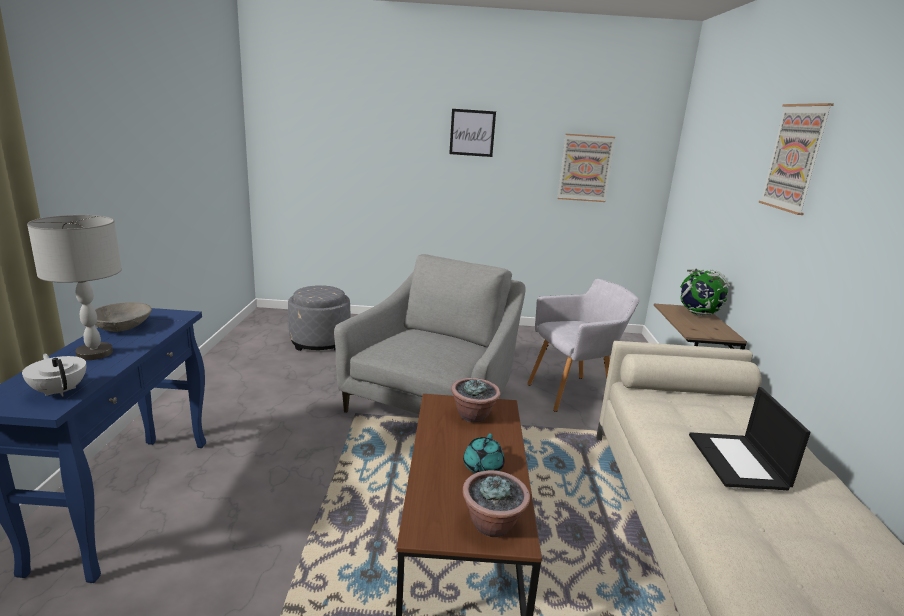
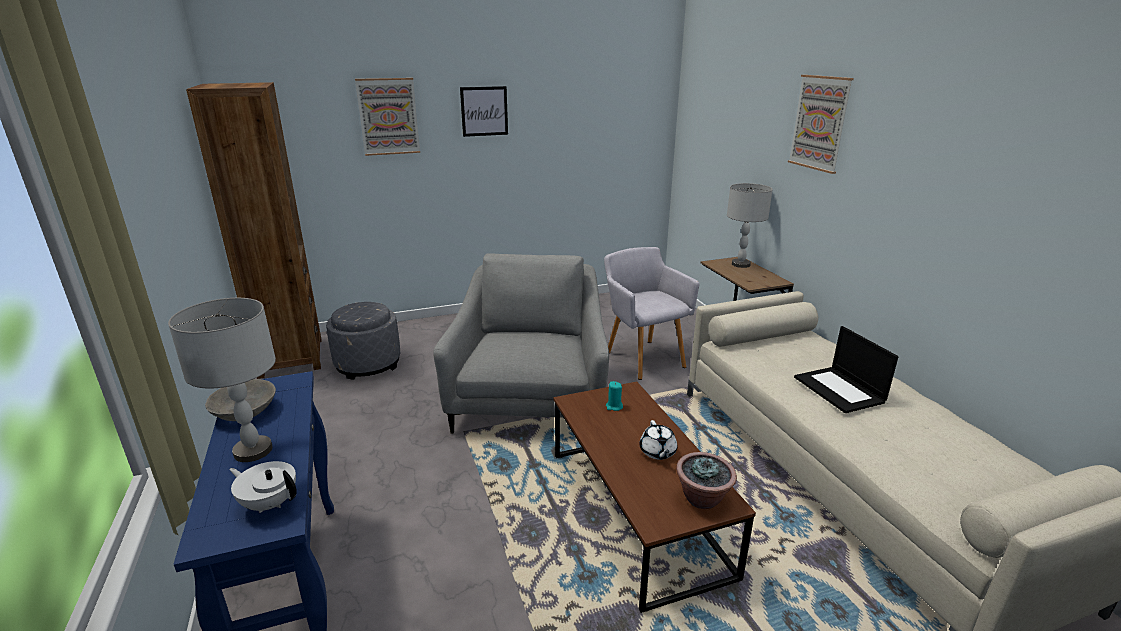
camera: 20 degrees left, 5 degrees up
potted plant [451,378,501,423] -> turquoise candle [606,381,623,411]
turquoise teapot [463,433,505,473] -> white teapot [639,420,677,460]
grey armchair [527,279,639,412] -> grey armchair turned 75 degrees counterclockwise [604,247,700,380]
picture [557,133,615,202] -> picture moved to [355,78,420,156]
globe [680,268,730,316] -> grey table lamp [727,183,773,268]
none -> brown bookcase [186,82,322,379]

